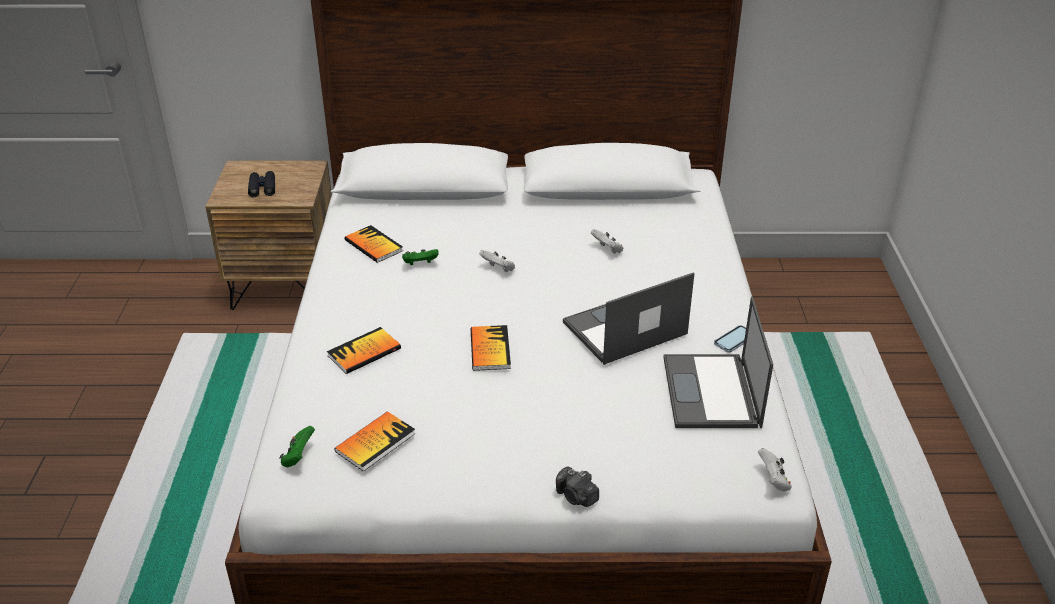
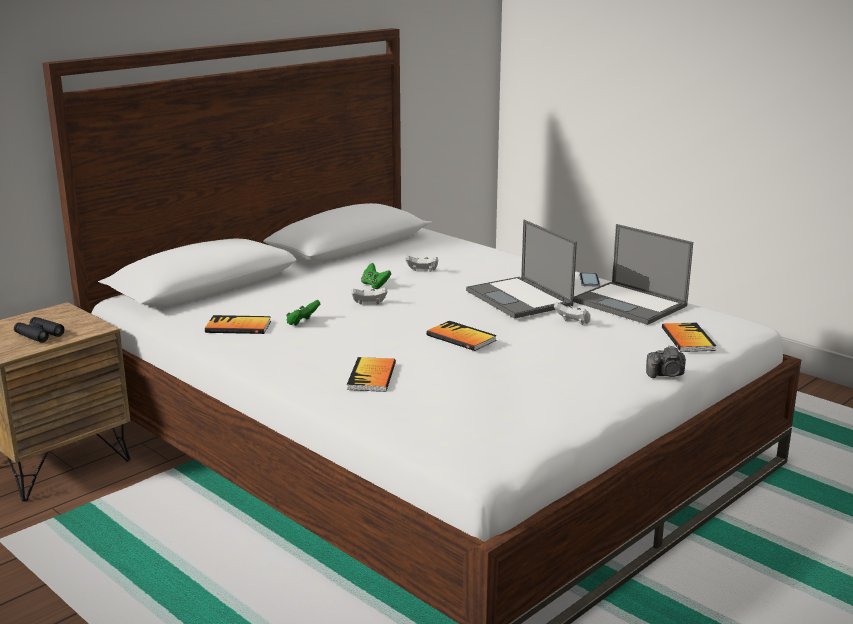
camera: 45 degrees left, 15 degrees down
green game controller [279,426,315,467] -> green game controller moved to [361,263,391,289]
book [334,411,416,472] -> book moved to [662,323,716,352]
laptop [563,272,694,365] -> laptop turned 45 degrees counterclockwise [466,220,577,319]
white game controller [758,448,792,492] -> white game controller moved to [554,302,590,325]

